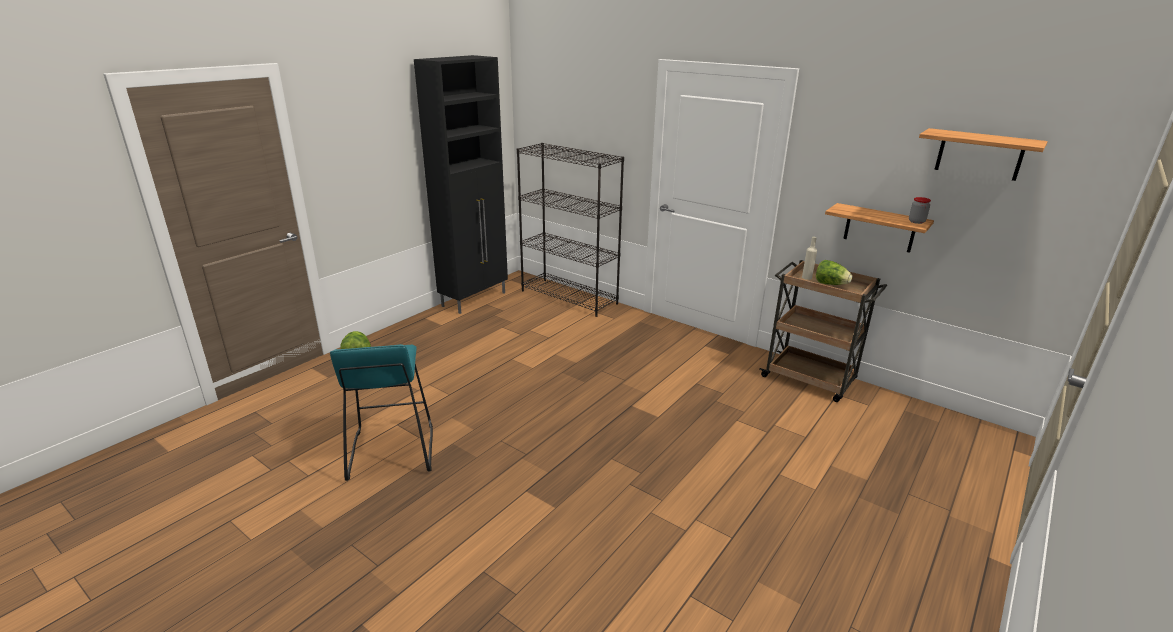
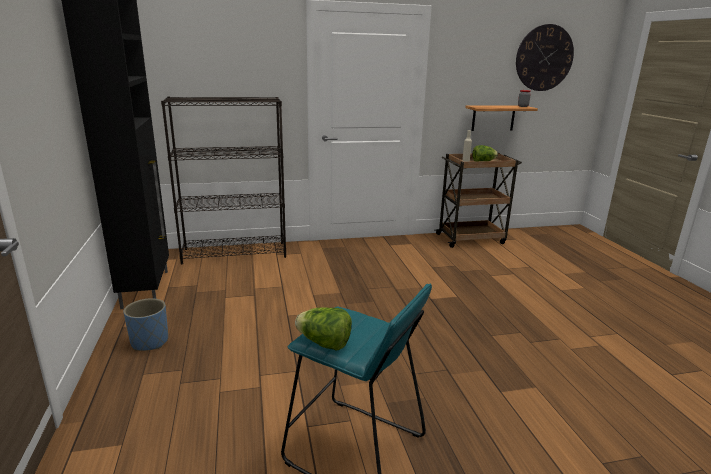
camera: 50 degrees left, 5 degrees down
shelf [919,128,1048,181] -> wall clock [516,24,574,91]
none -> blue planter [123,298,168,351]

